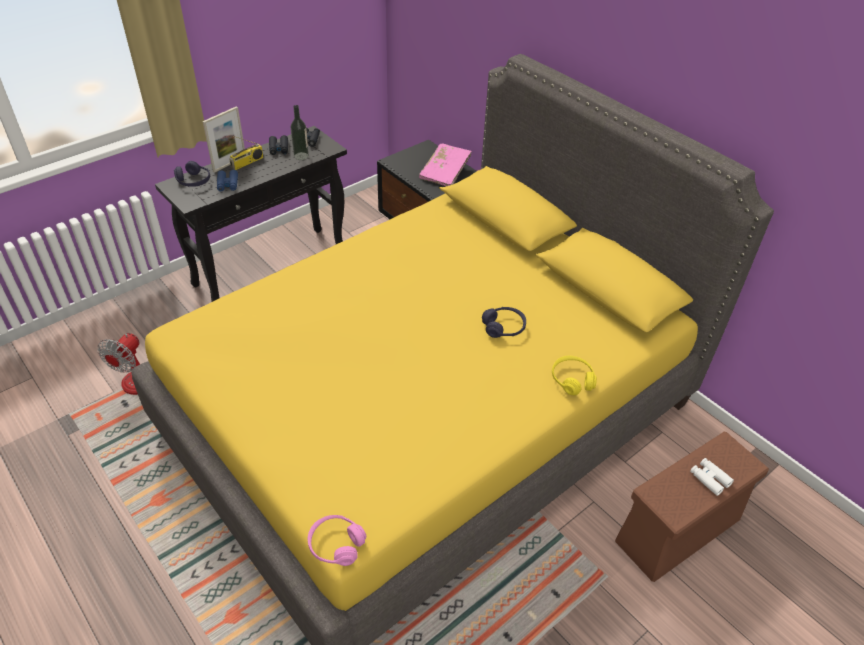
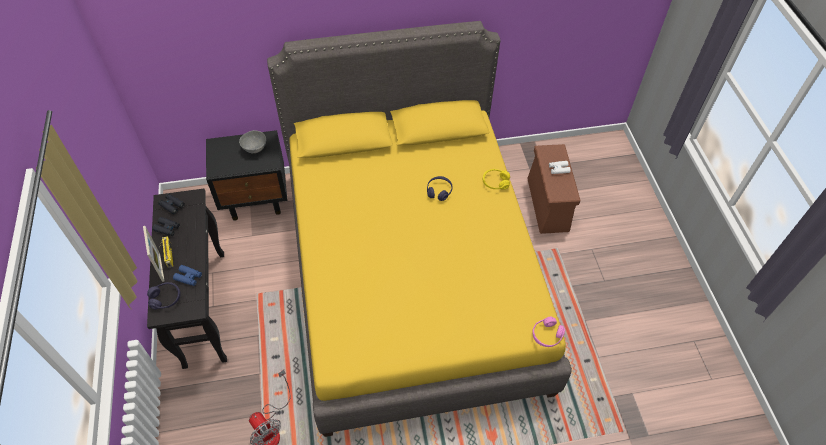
camera: 60 degrees left, 10 degrees up
bottle [290,105,309,160] -> none
pink book [419,143,472,186] -> grey bowl [239,130,266,153]

